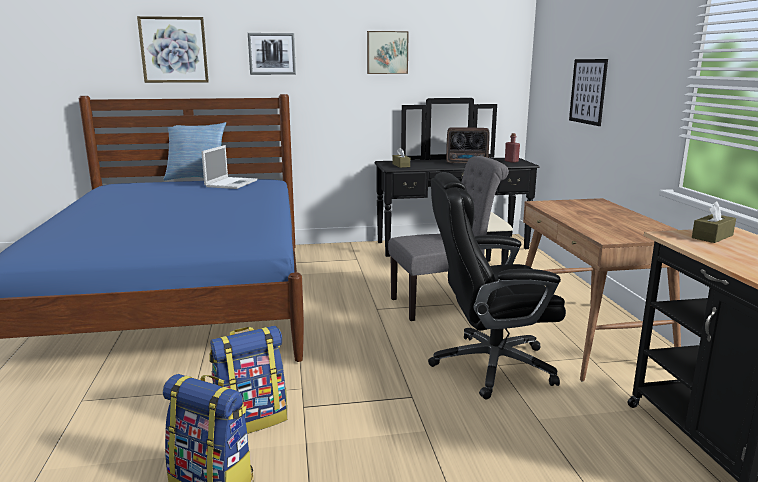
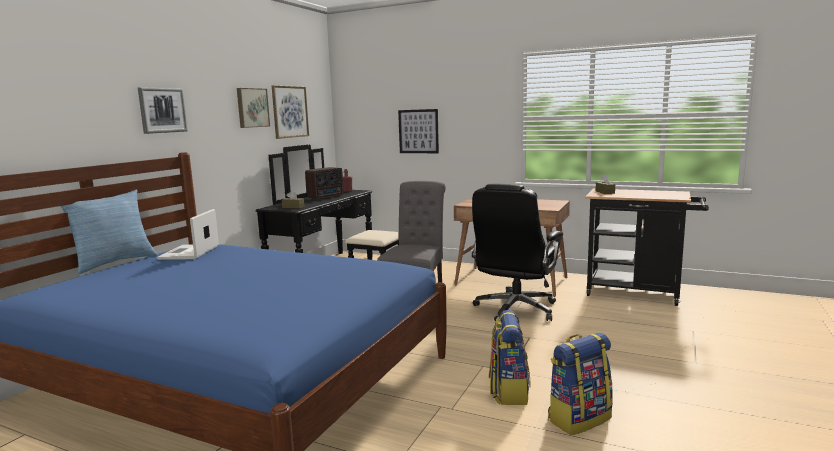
camera: 55 degrees left, 5 degrees down
picture [137,16,209,83] -> picture moved to [272,85,309,139]
laptop [201,145,257,189] -> laptop turned 135 degrees counterclockwise [157,209,219,260]

